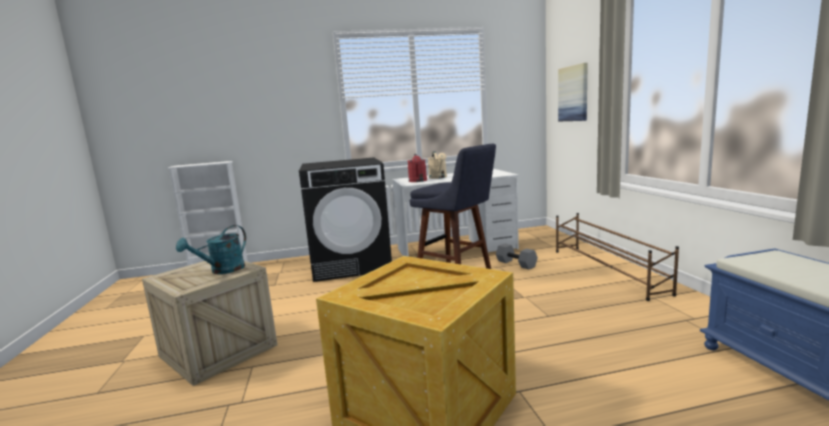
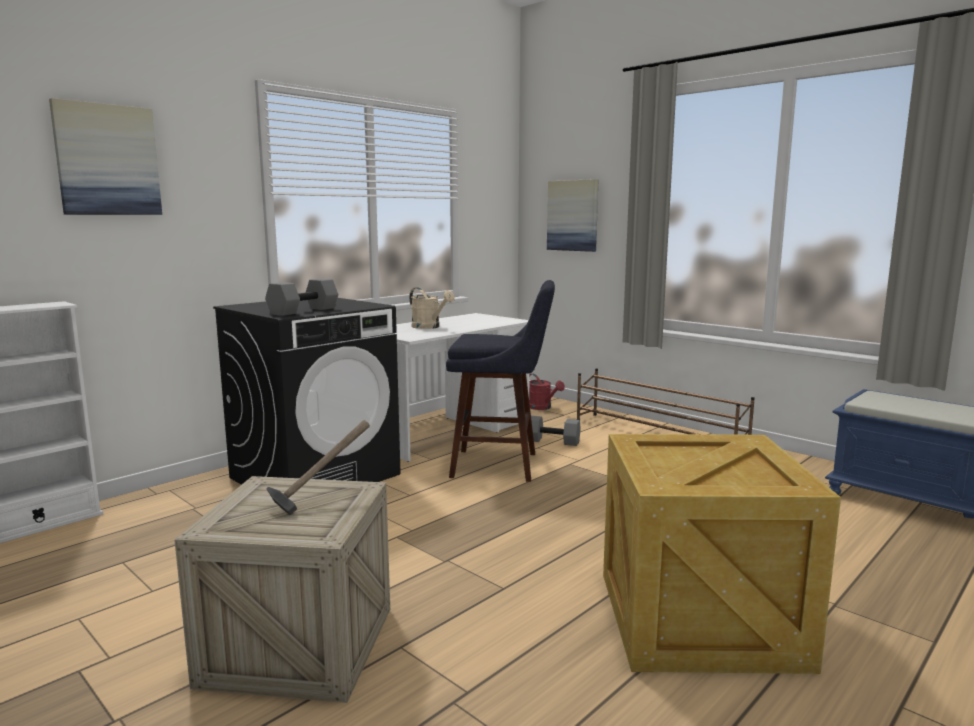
camera: 35 degrees left, 0 degrees up
turquoise watering can [176,225,246,274] -> hammer [266,420,370,515]
red watering can [407,154,427,182] -> red watering can moved to [529,374,565,410]
none -> picture [49,98,162,215]
none -> grey dumbbell [265,279,338,316]

